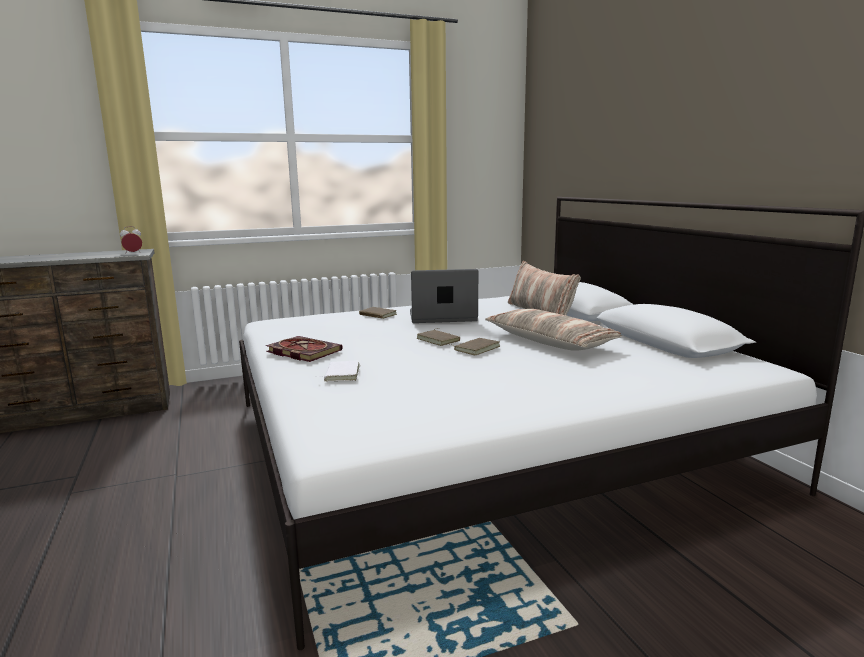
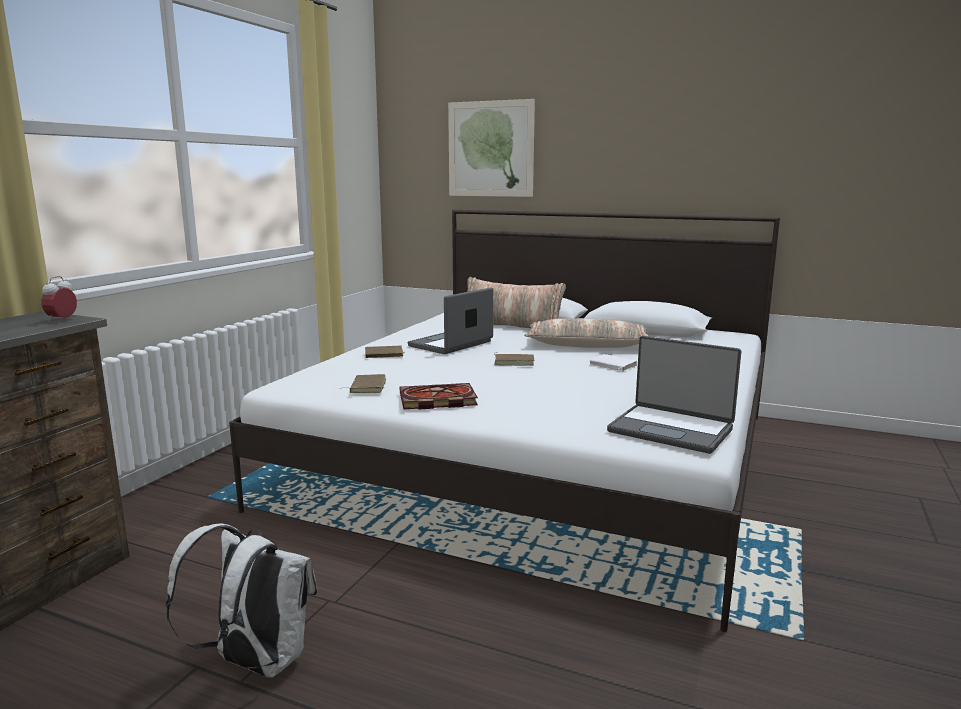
camera: 45 degrees left, 0 degrees up
white book [315,360,360,381] -> white book moved to [590,354,638,371]
brown book [449,338,500,355] -> brown book moved to [340,374,386,393]
none -> white backpack [166,524,317,678]
none -> picture [448,99,535,197]
none -> laptop [607,336,742,454]

